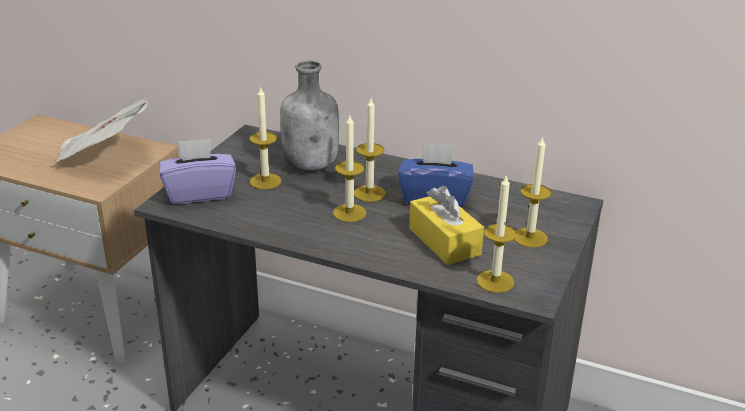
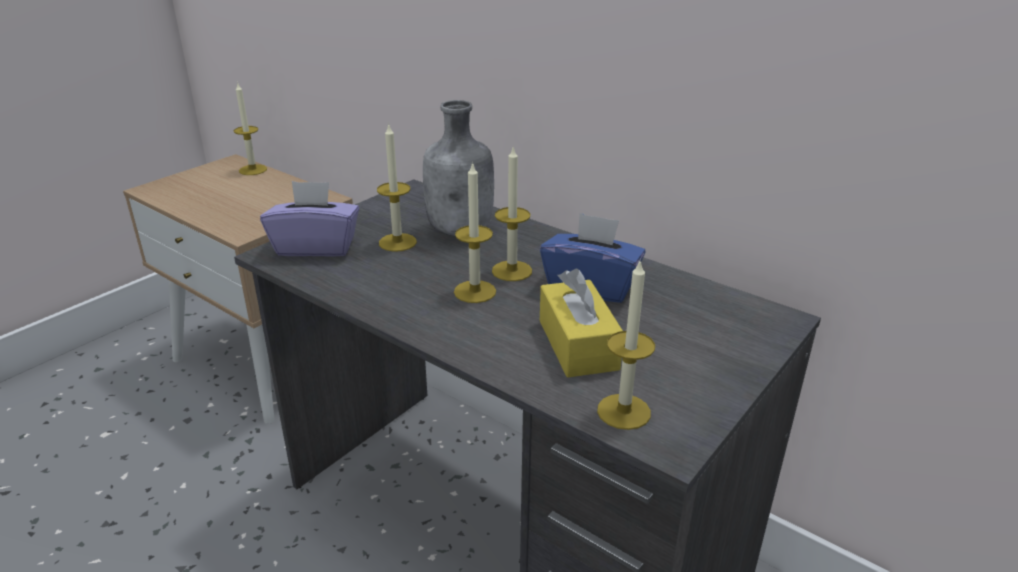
camera: 15 degrees right, 0 degrees up
newspaper [54,98,148,164] -> none
candle [514,136,551,248] -> candle moved to [234,82,267,175]

